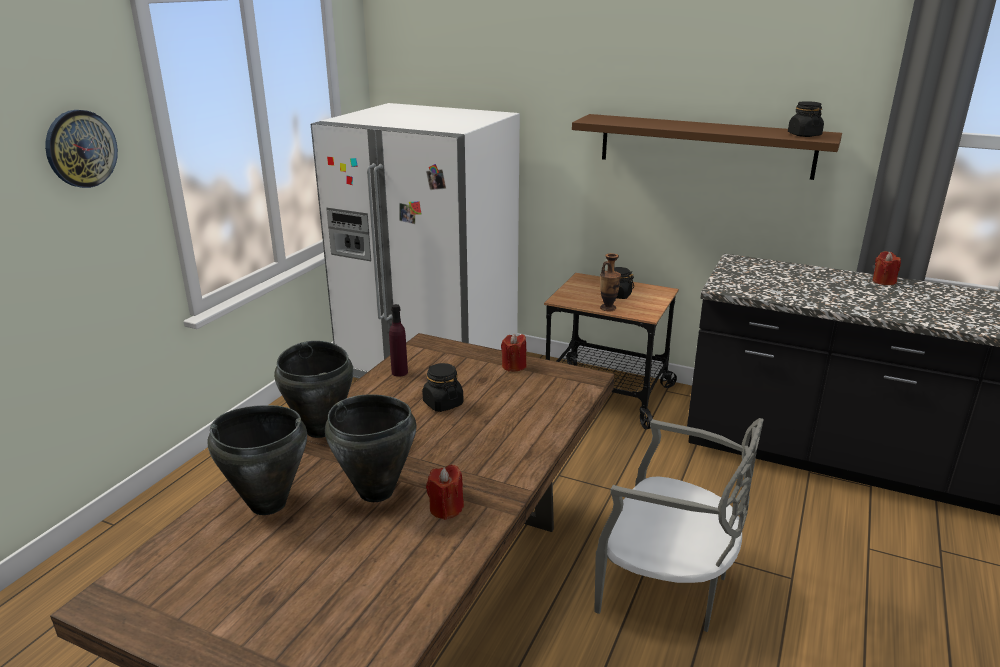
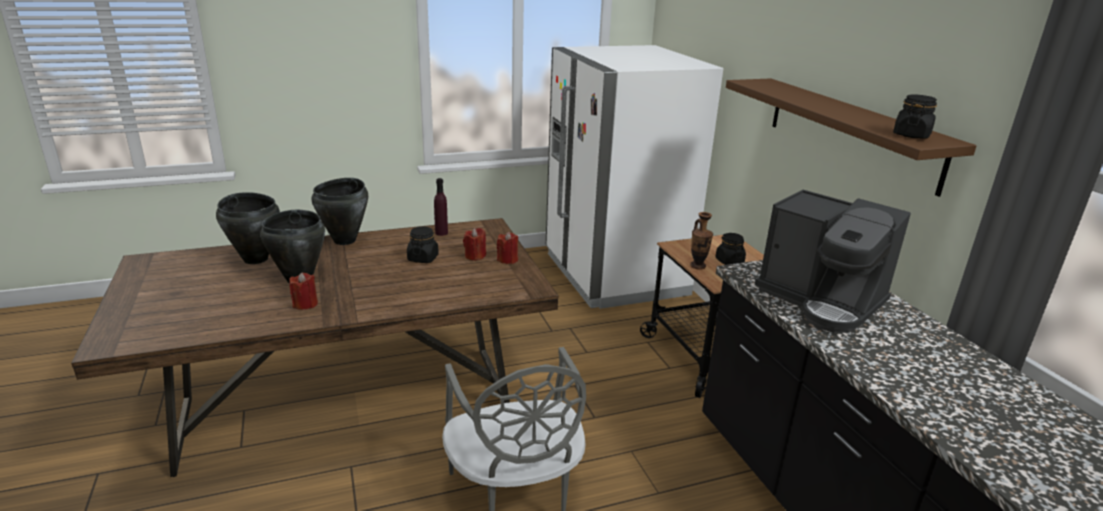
camera: 45 degrees right, 0 degrees up
wall clock [45,110,118,188] -> none
red candle [873,251,901,285] -> red candle moved to [463,228,486,261]
none -> coffee machine [755,190,911,333]

